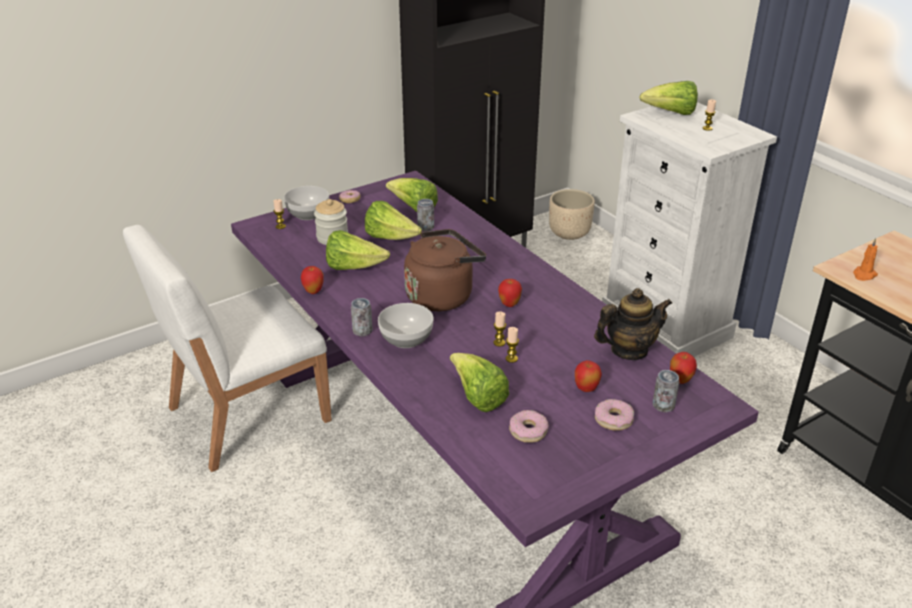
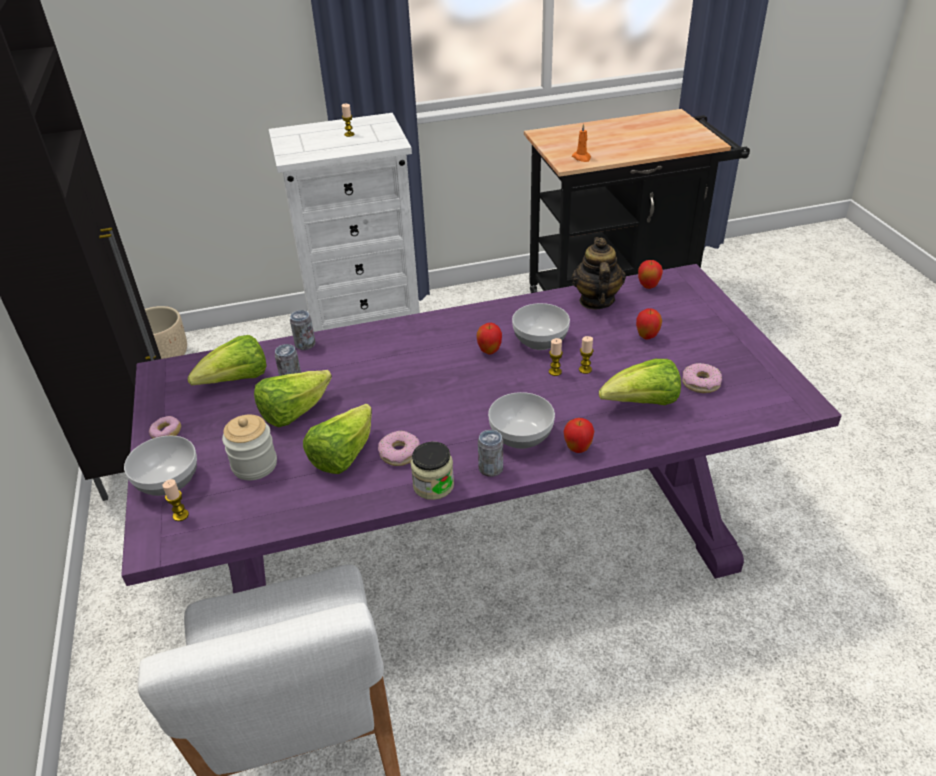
camera: 70 degrees left, 5 degrees up
apple [301,266,324,294] -> apple moved to [564,418,595,453]
brown kettle [404,229,486,311] -> none
donut [595,399,634,431] -> donut moved to [378,431,420,466]
lettuce [639,81,698,115] -> none
can [653,370,679,412] -> can moved to [290,310,316,350]
none -> jar [411,442,454,500]
none -> bowl [512,303,570,350]

